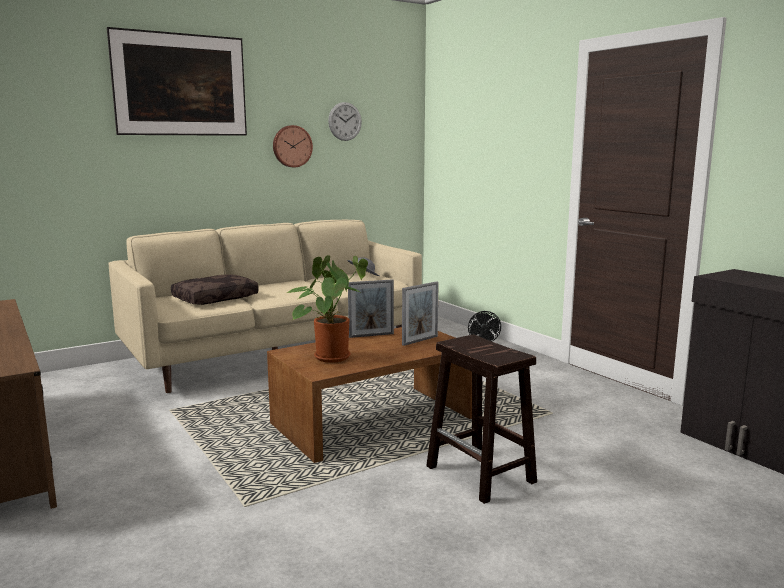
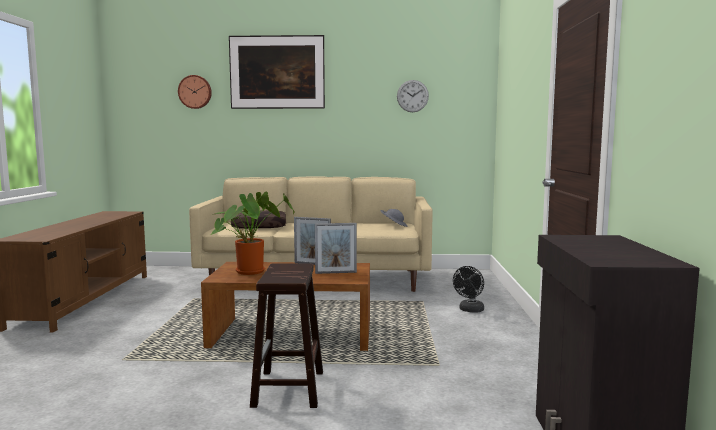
camera: 35 degrees right, 5 degrees down
wall clock [273,125,313,167] -> wall clock moved to [178,75,212,109]

